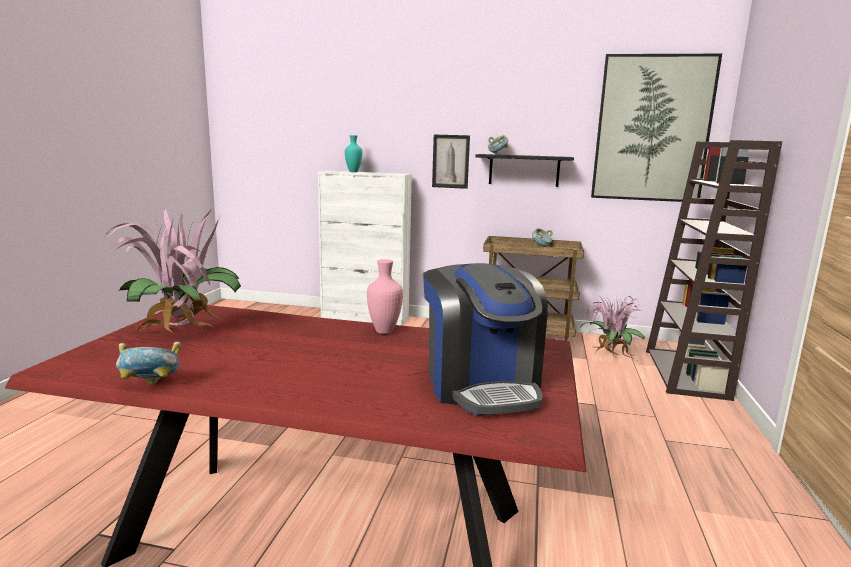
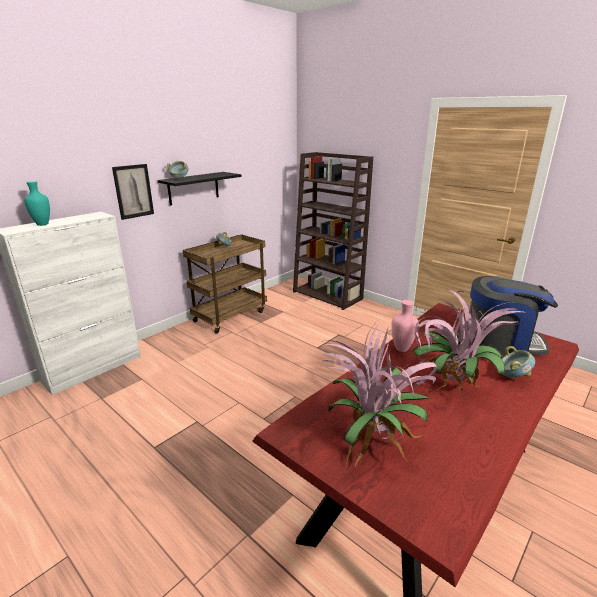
camera: 60 degrees left, 10 degrees up
bowl [116,341,181,384] -> bowl moved to [502,346,535,378]
potted plant [580,296,645,360] -> potted plant moved to [412,290,527,400]
picture [591,54,722,202] -> none

